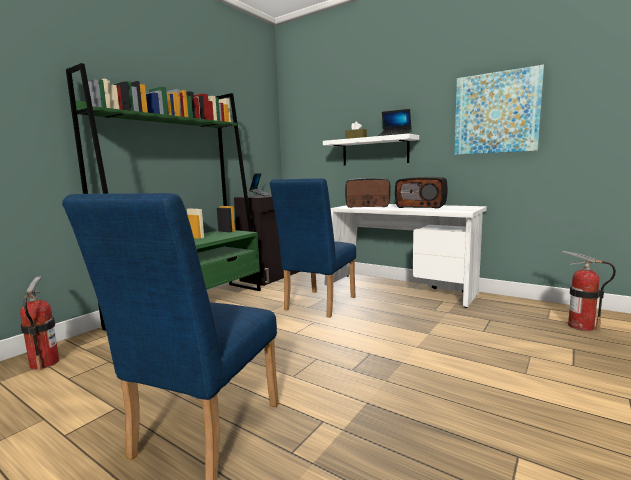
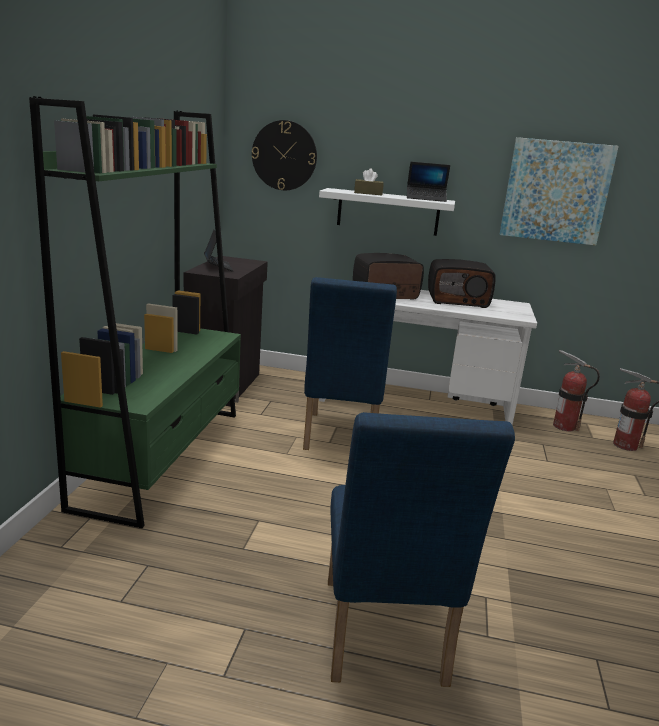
camera: 25 degrees left, 10 degrees up
fire extinguisher [20,276,59,370] -> fire extinguisher moved to [553,350,600,431]
none -> wall clock [252,120,317,190]

